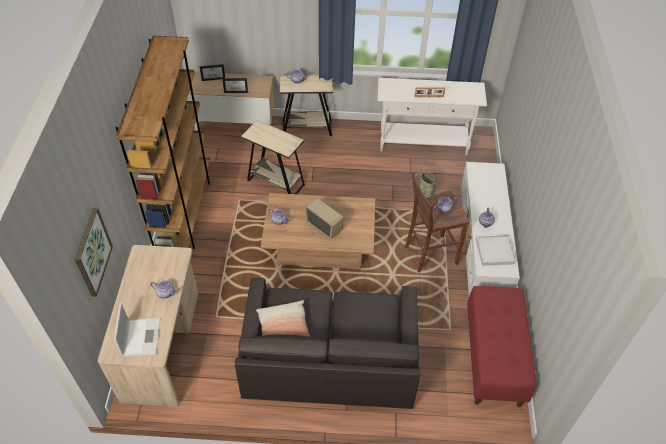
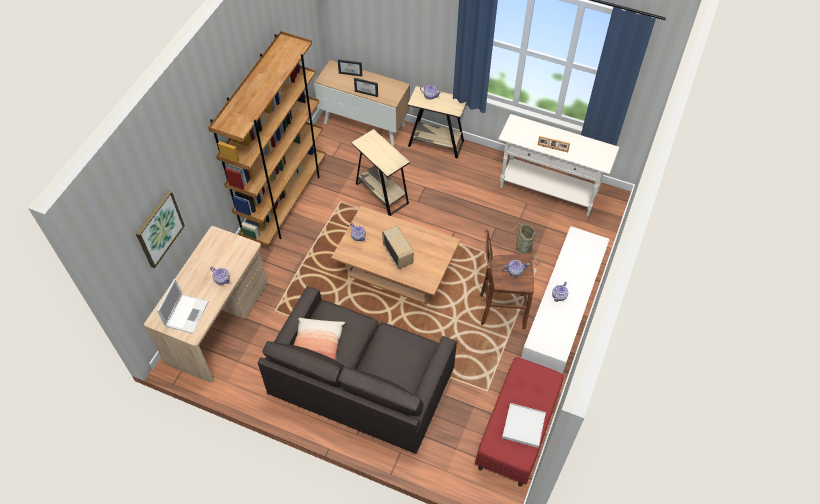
camera: 20 degrees right, 5 degrees up
white tray [476,235,516,266] -> white tray moved to [502,403,546,448]

